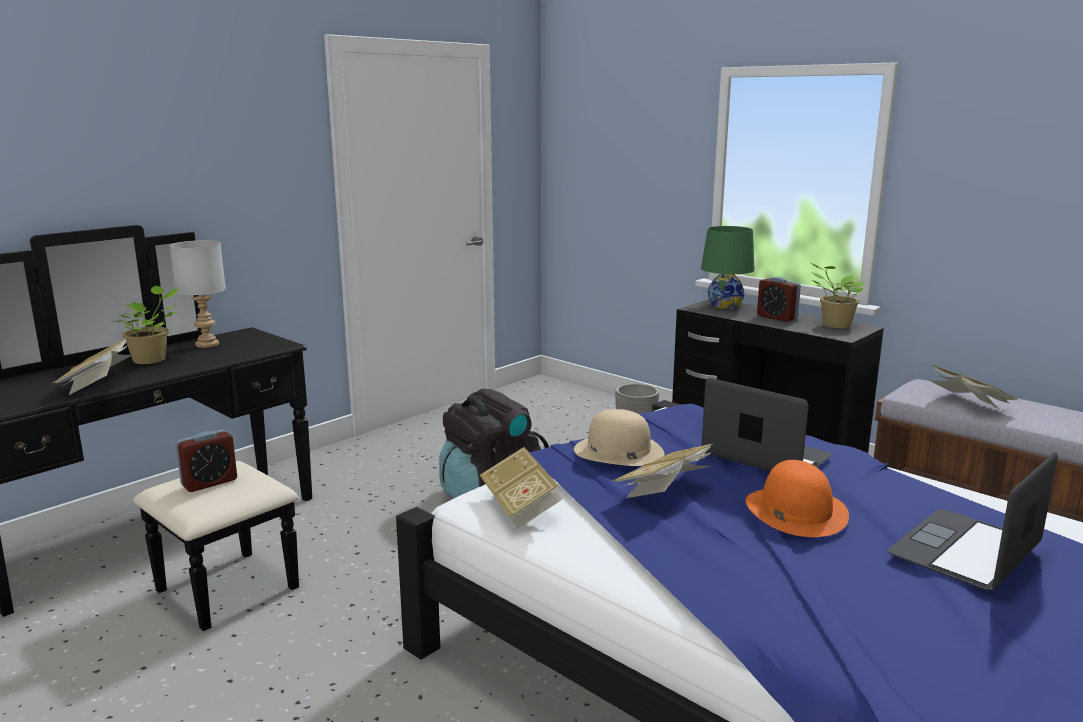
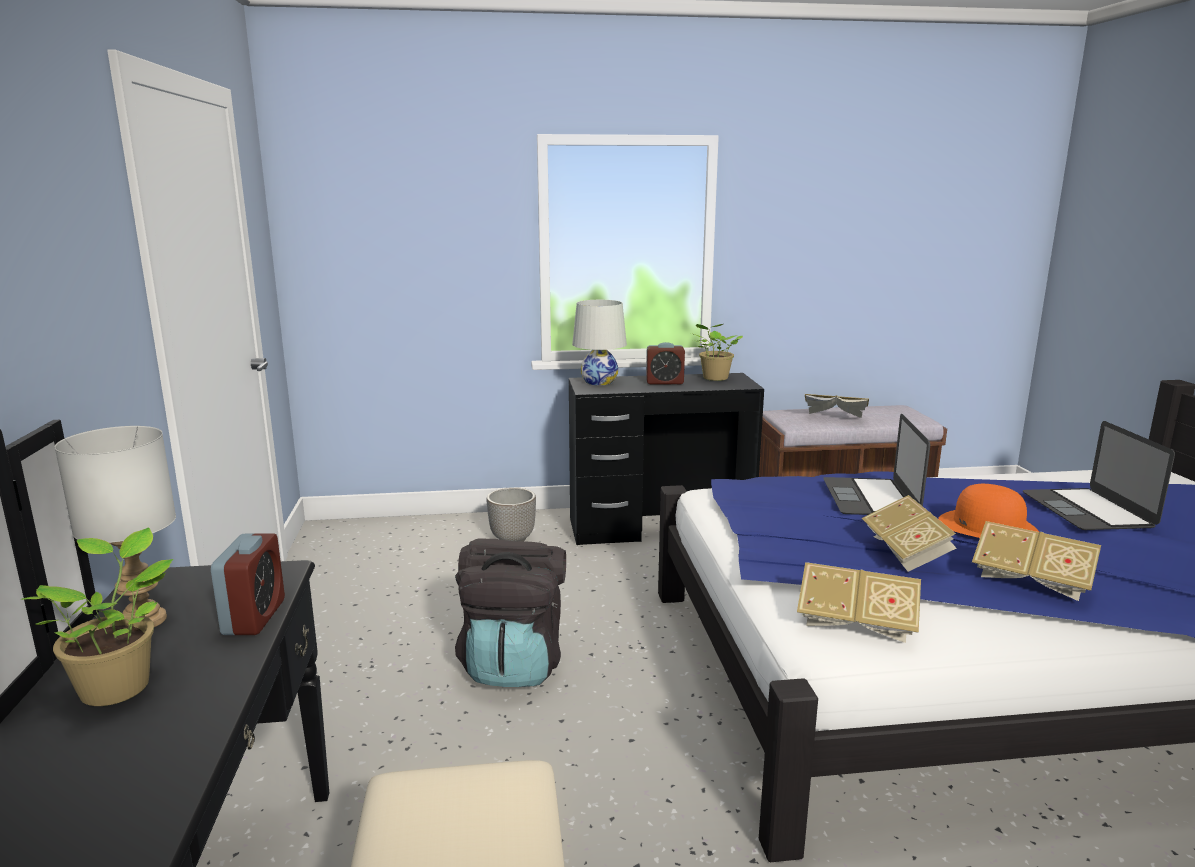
camera: 50 degrees left, 0 degrees up
book [53,338,132,396] -> book moved to [972,521,1101,601]
alarm clock [175,429,237,492] -> alarm clock moved to [211,534,285,635]
beige hat [574,409,664,466] -> none
green table lamp [701,226,755,309] -> white table lamp [572,300,627,385]
laptop [701,378,832,472] -> laptop turned 75 degrees counterclockwise [823,414,930,515]

